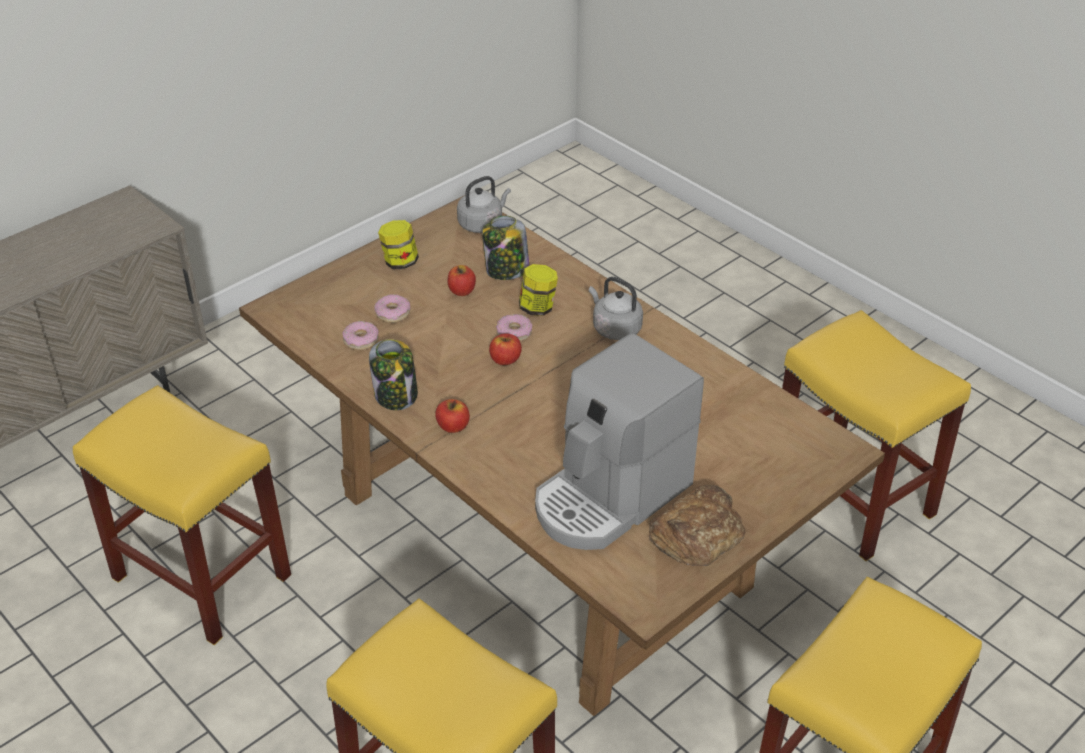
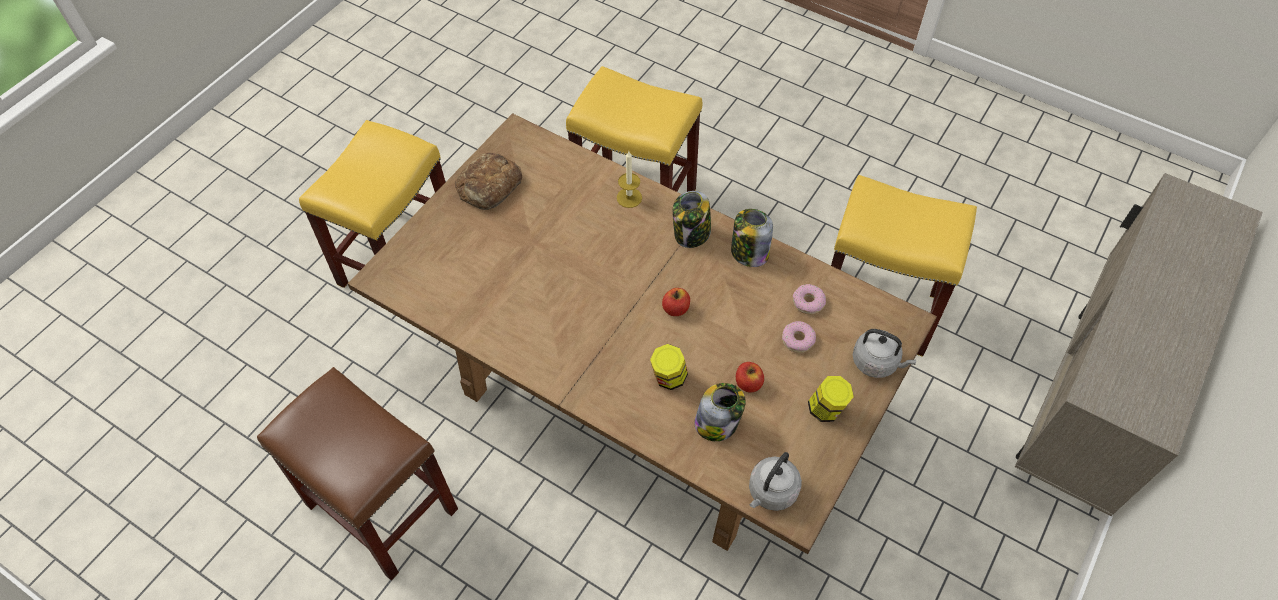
camera: 165 degrees right, 15 degrees up
apple [435,399,470,433] -> jar [673,191,711,248]
donut [496,314,532,342] -> none
coffee machine [535,333,704,550] -> none
grey kettle [589,277,643,340] -> grey kettle moved to [853,329,916,378]
yellow stool [782,310,971,561] -> brown stool [257,367,458,581]
none -> candle [617,151,642,208]

